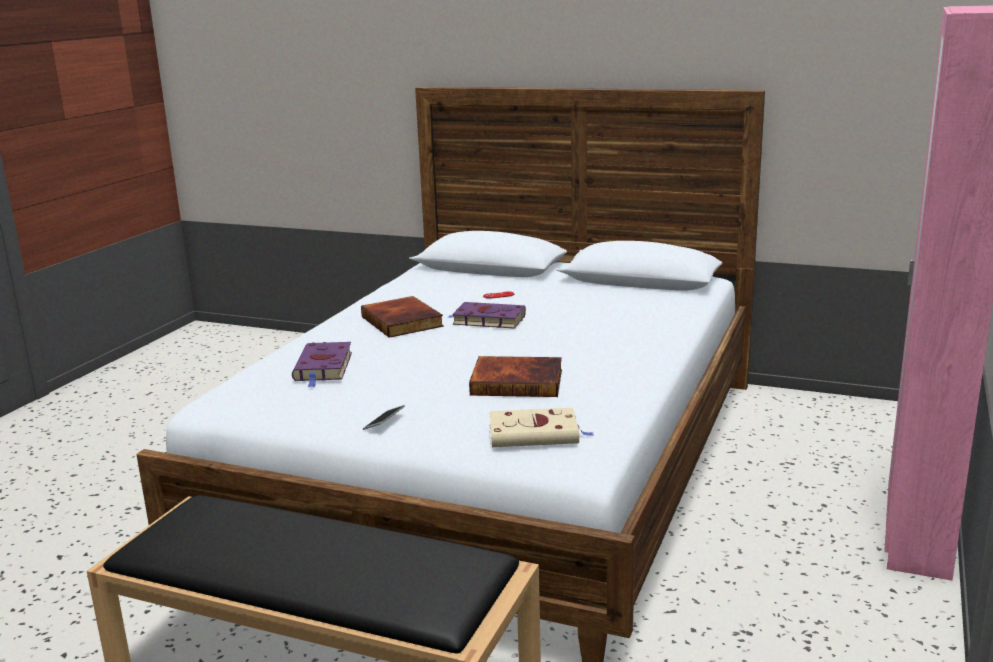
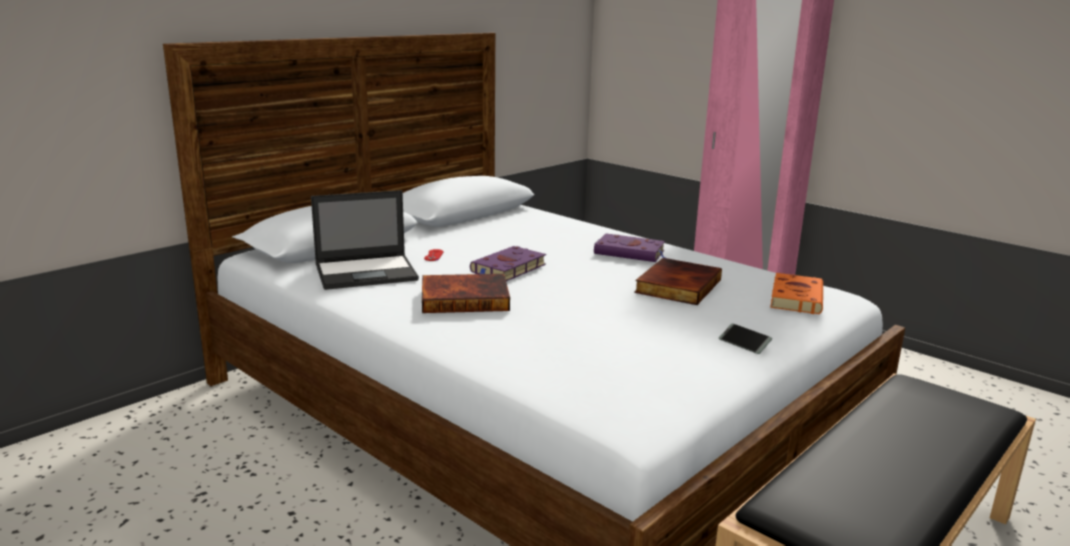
camera: 70 degrees left, 0 degrees up
purple book [292,342,352,387] -> purple book moved to [594,233,668,262]
beige book [489,408,594,447] -> orange book [770,273,823,314]
none -> laptop [311,190,419,290]

